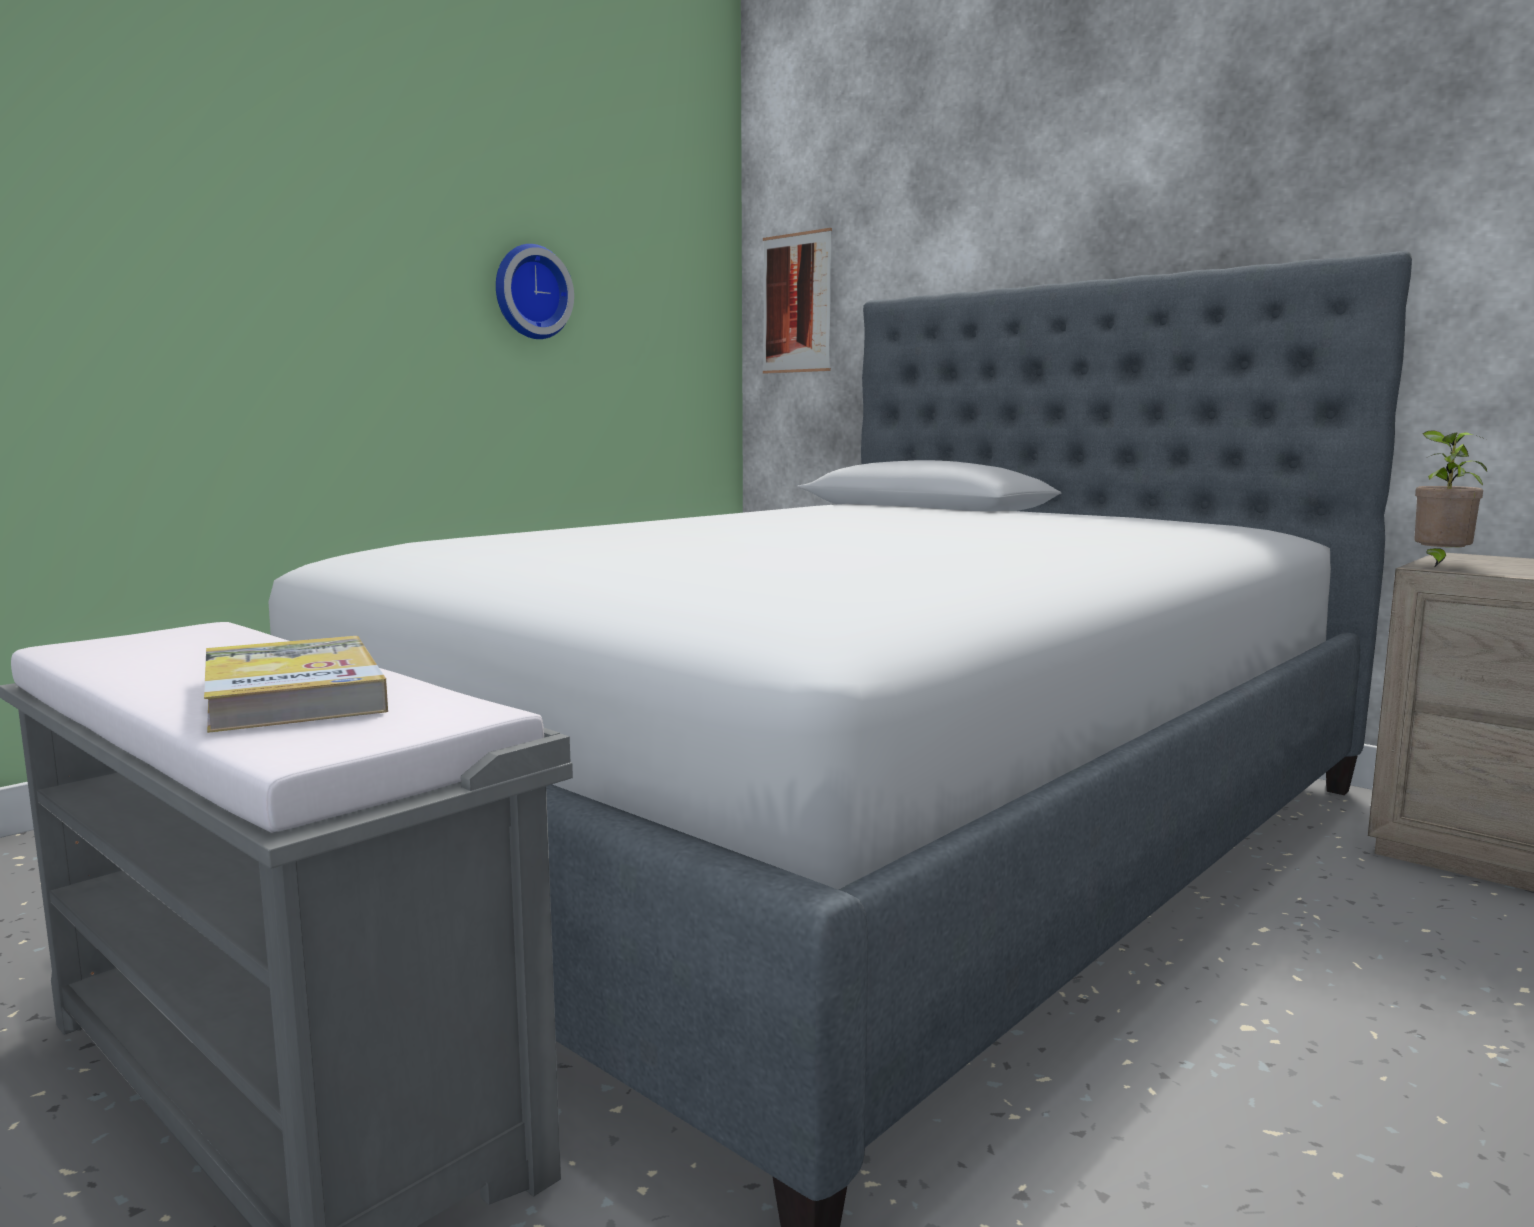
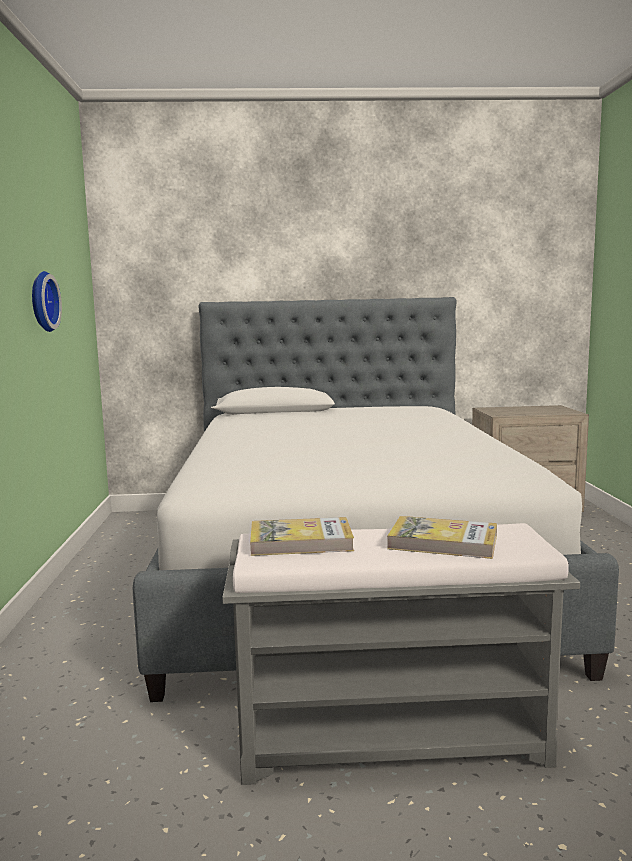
camera: 45 degrees left, 0 degrees up
picture [763,228,832,373] -> none
potted plant [1414,430,1487,568] -> none
none -> book [250,517,354,556]

